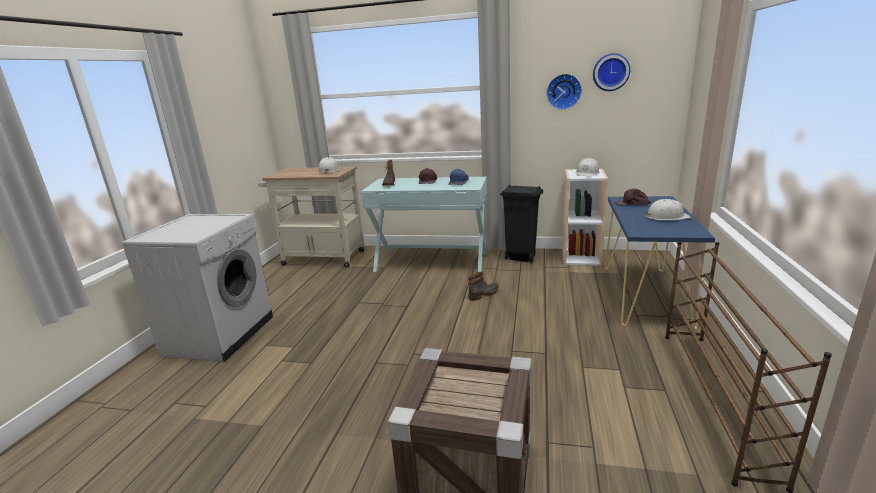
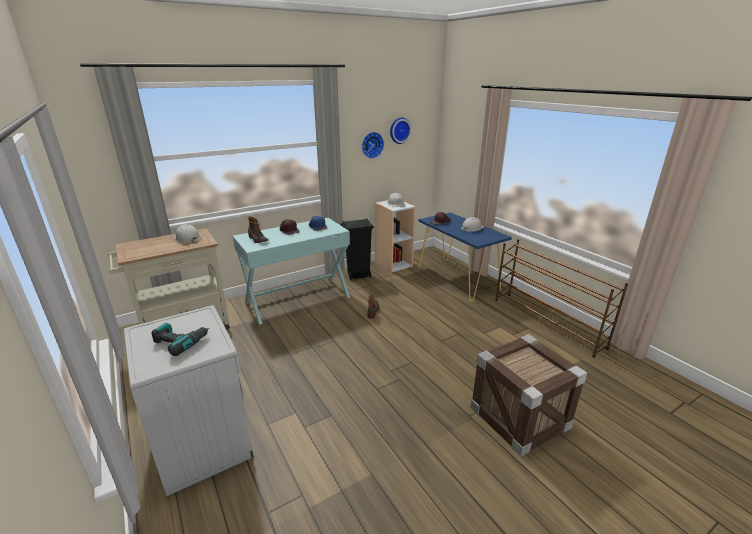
camera: 45 degrees left, 5 degrees up
none -> power drill [152,323,209,356]

